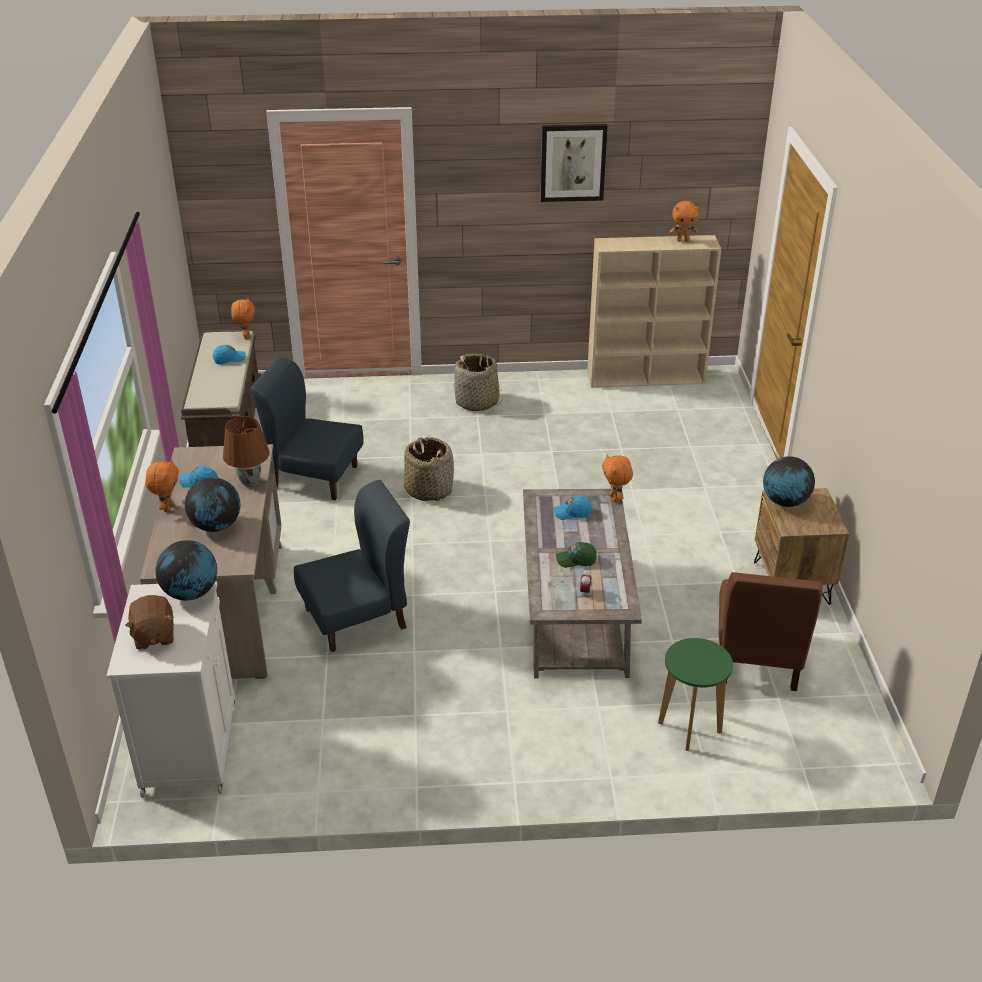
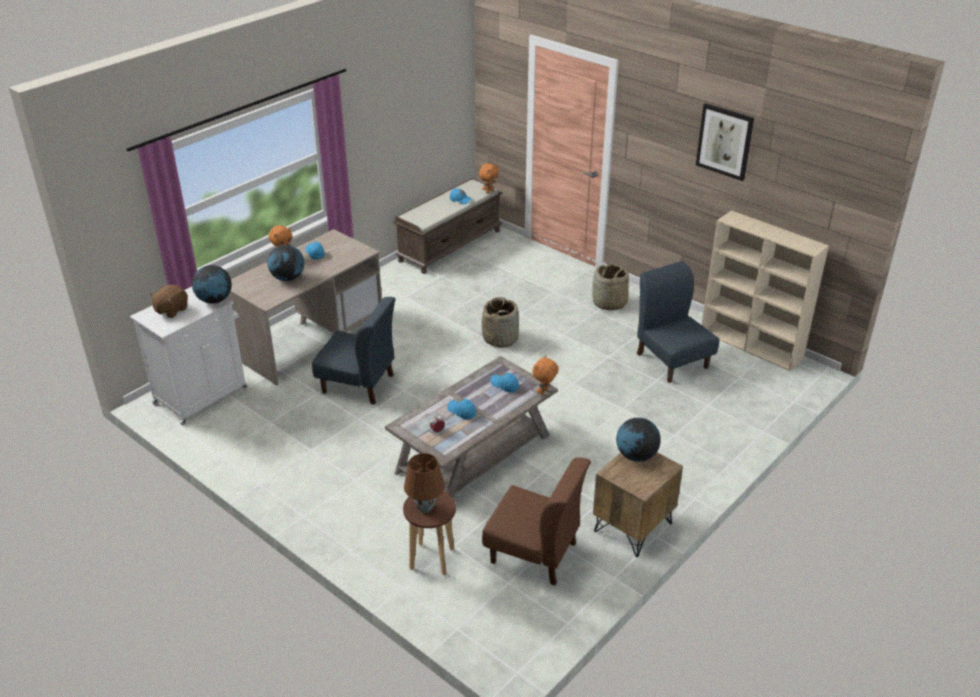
camera: 45 degrees right, 0 degrees up
brown table lamp [223,416,270,487] -> brown table lamp moved to [404,453,445,513]
blue chair [250,357,364,500] -> blue chair moved to [637,261,719,383]
green cap [556,542,596,568] -> blue cap [447,399,476,420]
green stool [658,638,733,751] -> brown stool [403,491,456,575]
orange plush toy [669,201,699,242] -> none
brown chair [719,572,823,691] -> brown chair turned 120 degrees counterclockwise [482,457,591,585]

